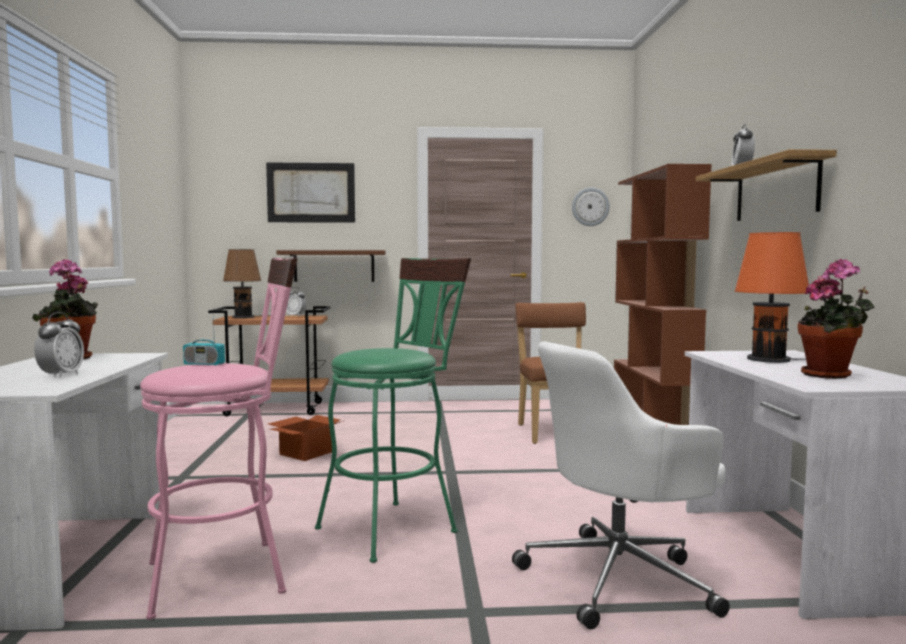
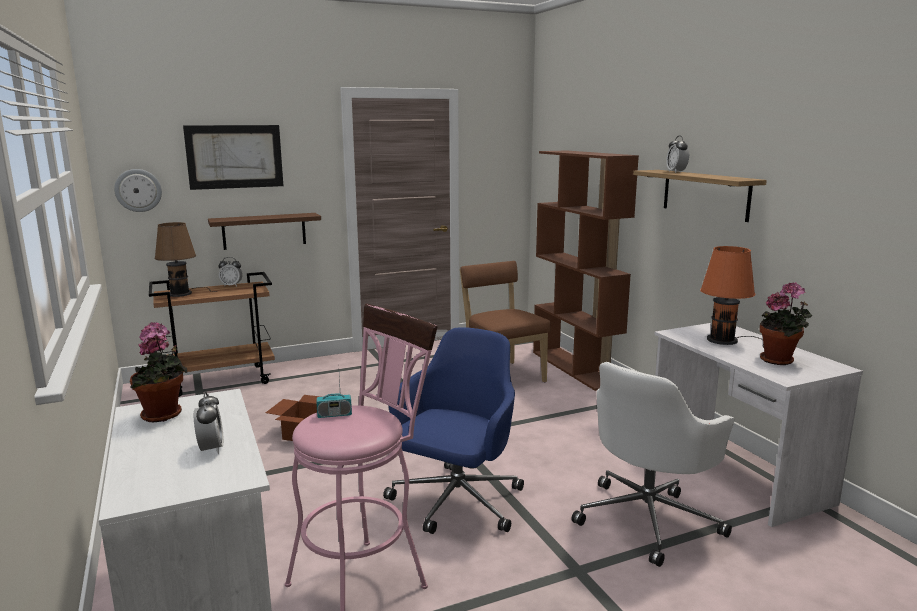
camera: 20 degrees left, 10 degrees up
green stool [315,258,471,563] -> blue office chair [383,327,524,534]
wall clock [572,187,610,226] -> wall clock moved to [114,169,162,212]

